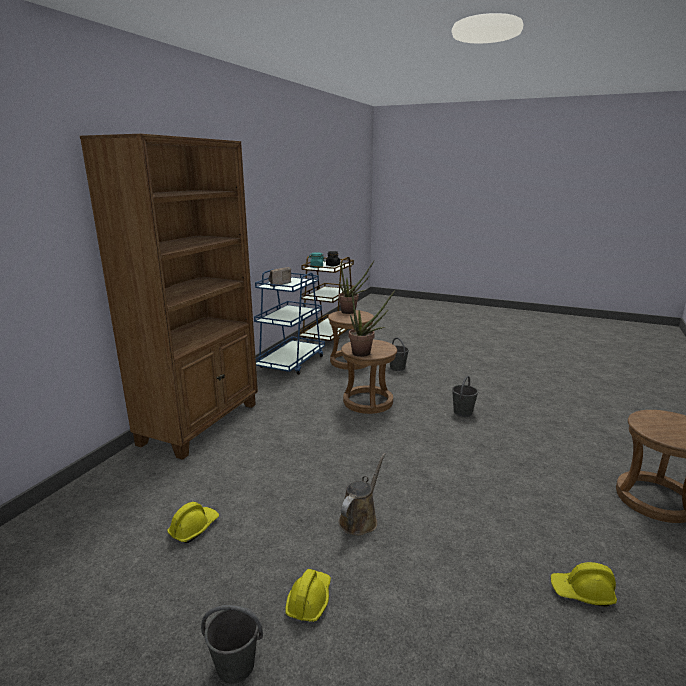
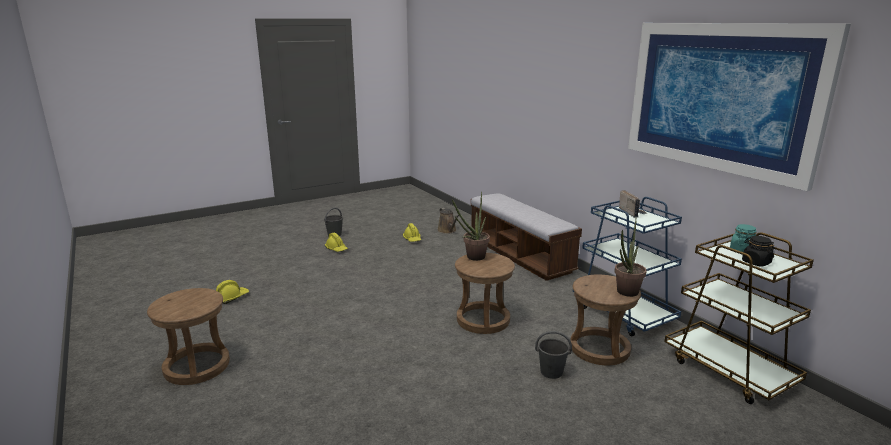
camera: 125 degrees right, 0 degrees up
brown bookcase [80,134,258,460] -> bench [471,193,582,281]
brown watering can [338,453,385,535] -> brown watering can moved to [437,208,459,234]
grey bucket [452,376,478,417] -> none
none -> picture [628,23,851,191]

